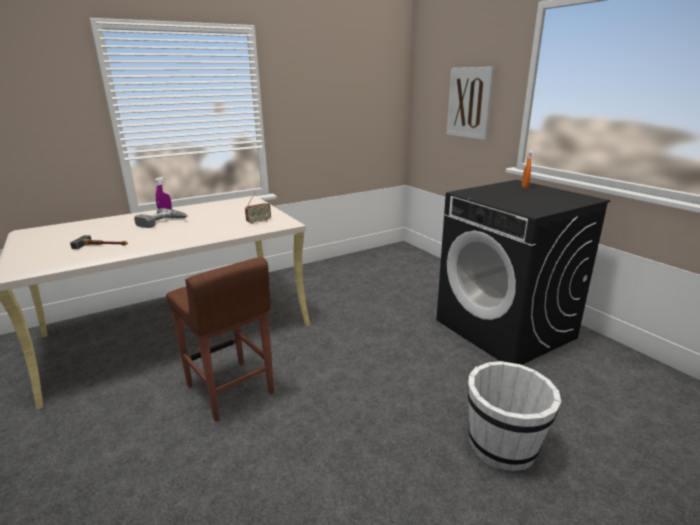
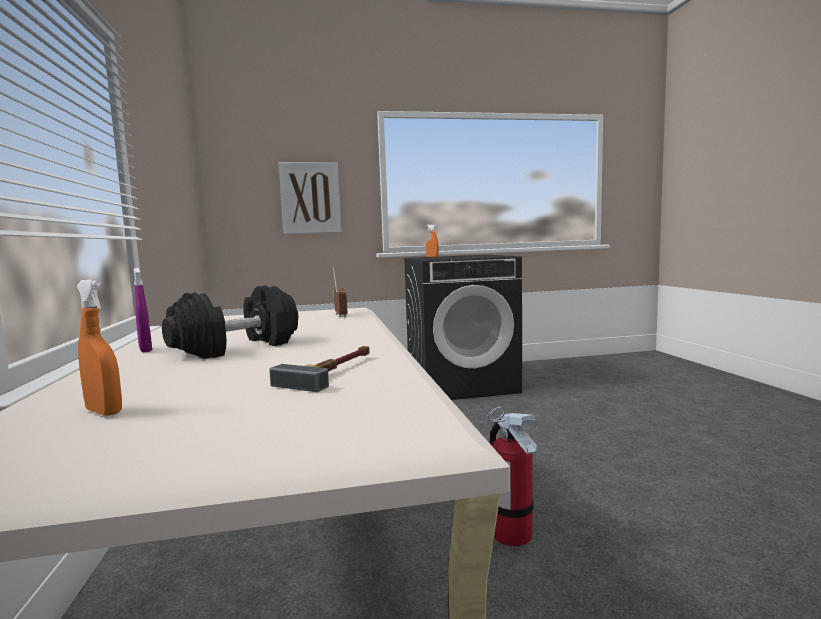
camera: 70 degrees left, 15 degrees down
power drill [134,208,188,228] -> black dumbbell [162,285,298,359]
brown stool [166,257,274,422] -> fire extinguisher [488,407,537,546]
white bucket [468,361,561,471] -> none
none -> orange spray bottle [77,279,122,416]

